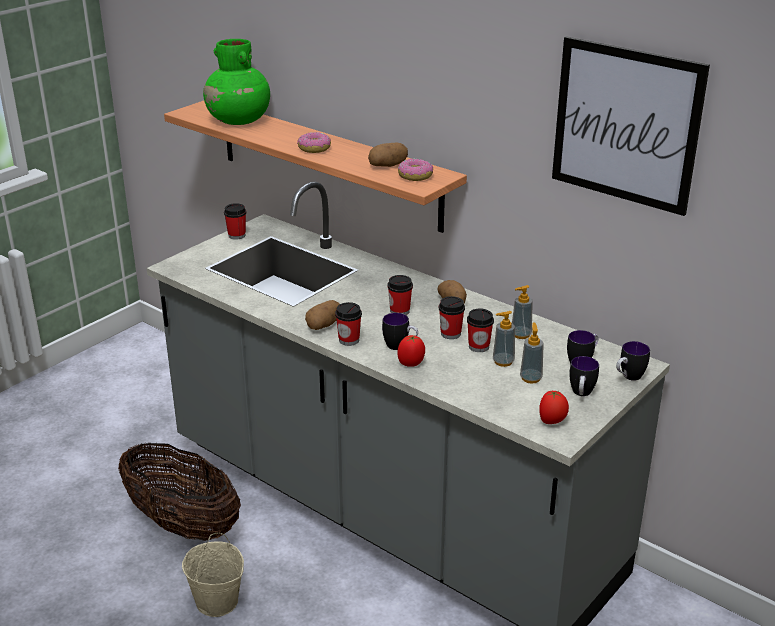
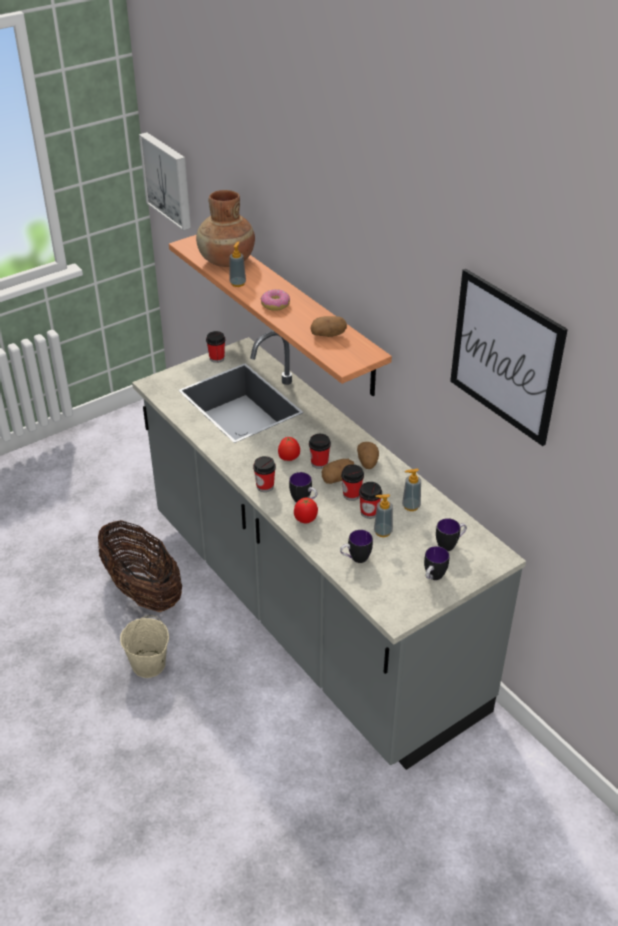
camera: 15 degrees right, 10 degrees up
green vase [203,39,270,125] -> brown vase [196,190,255,267]
potato [305,300,340,330] -> potato moved to [322,459,354,484]
donut [398,159,433,181] -> none
soap dispenser [520,323,544,384] -> soap dispenser moved to [230,241,246,287]
tomato [539,390,569,424] -> tomato moved to [278,436,300,461]
mug [616,341,650,381] -> mug moved to [340,530,373,563]
none -> picture [139,132,191,231]

